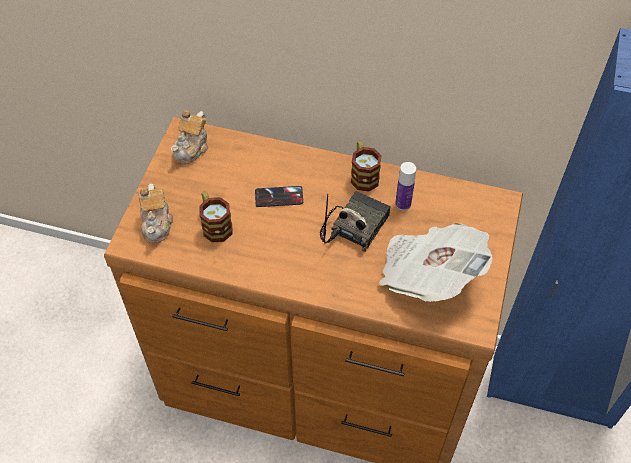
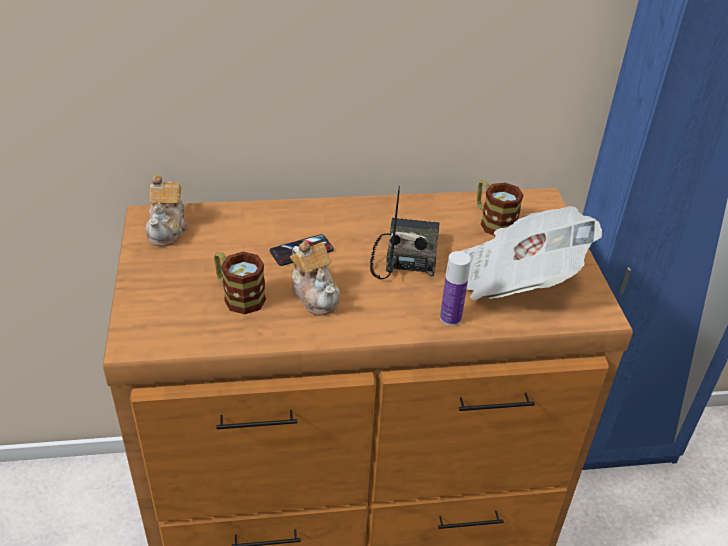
camera: 25 degrees left, 15 degrees down
teapot [138,184,173,243] -> teapot moved to [290,240,340,316]
mug [351,140,382,192] -> mug moved to [477,181,524,236]
bottle [395,162,416,210] -> bottle moved to [440,251,471,326]

